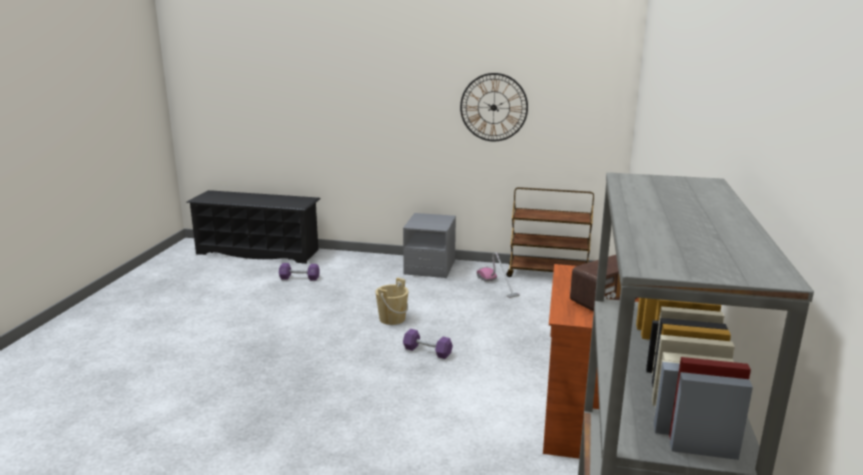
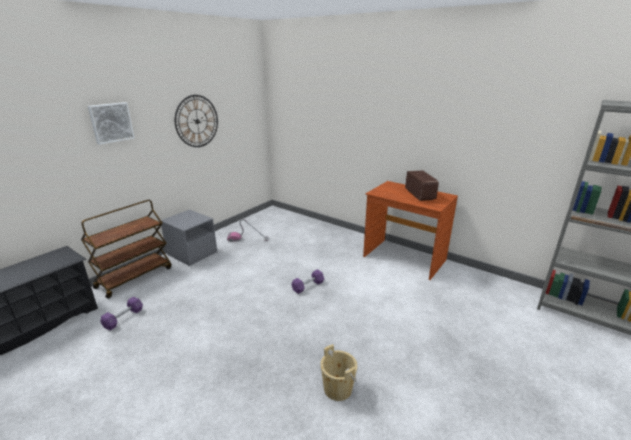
camera: 65 degrees left, 5 degrees up
beige bucket [375,278,408,325] -> beige bucket moved to [321,344,357,401]
brown cart [506,187,594,277] -> brown cart moved to [81,200,172,299]
none -> picture [88,102,135,145]

